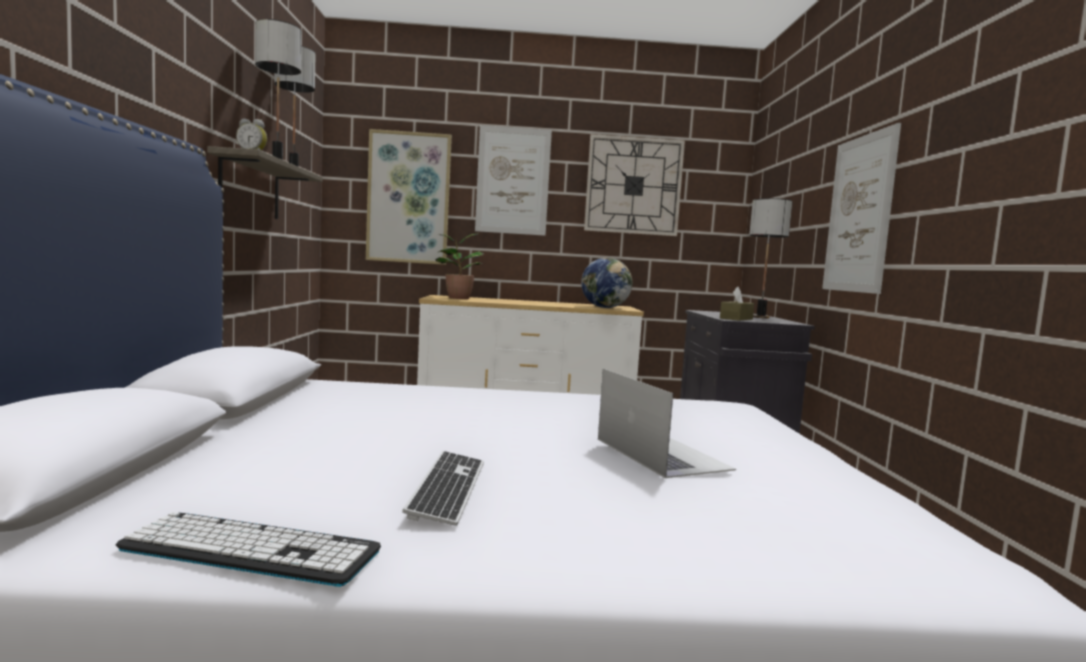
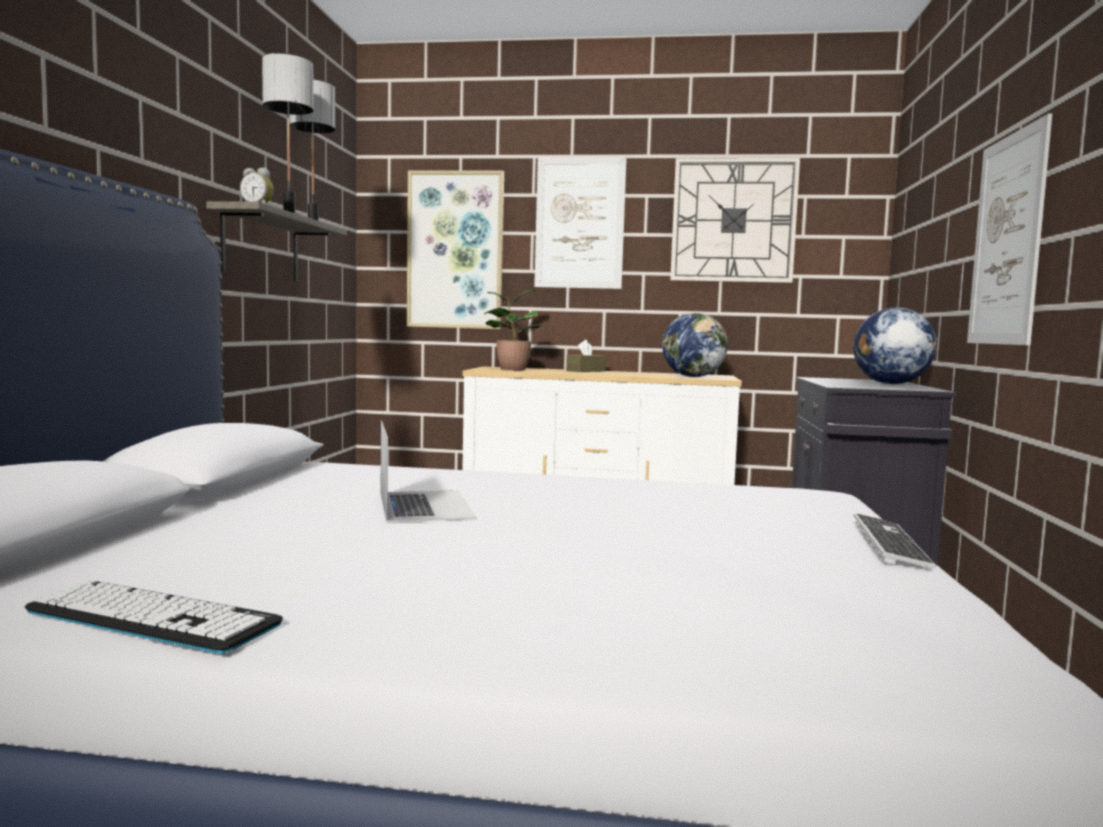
camera: 10 degrees right, 0 degrees up
keyboard [402,451,484,526] -> keyboard moved to [854,513,936,568]
laptop [598,369,736,478] -> laptop moved to [381,420,477,522]
brown tissue box [720,287,754,321] -> brown tissue box moved to [566,340,606,372]
table lamp [749,198,792,318] -> globe [853,307,937,384]

